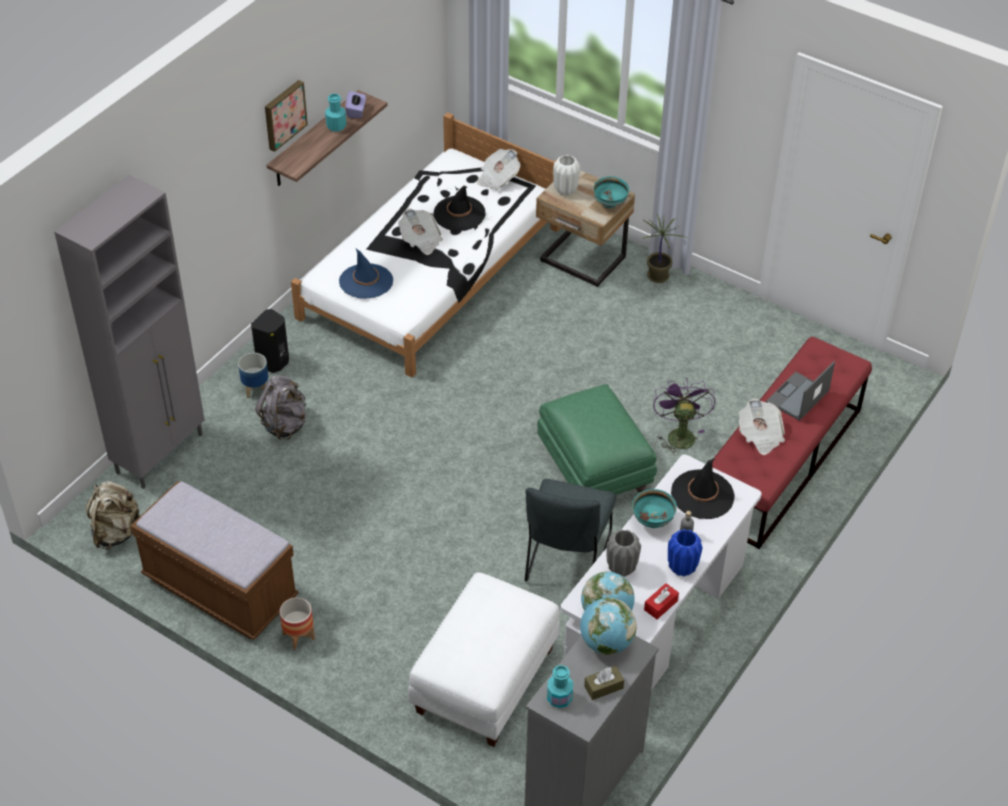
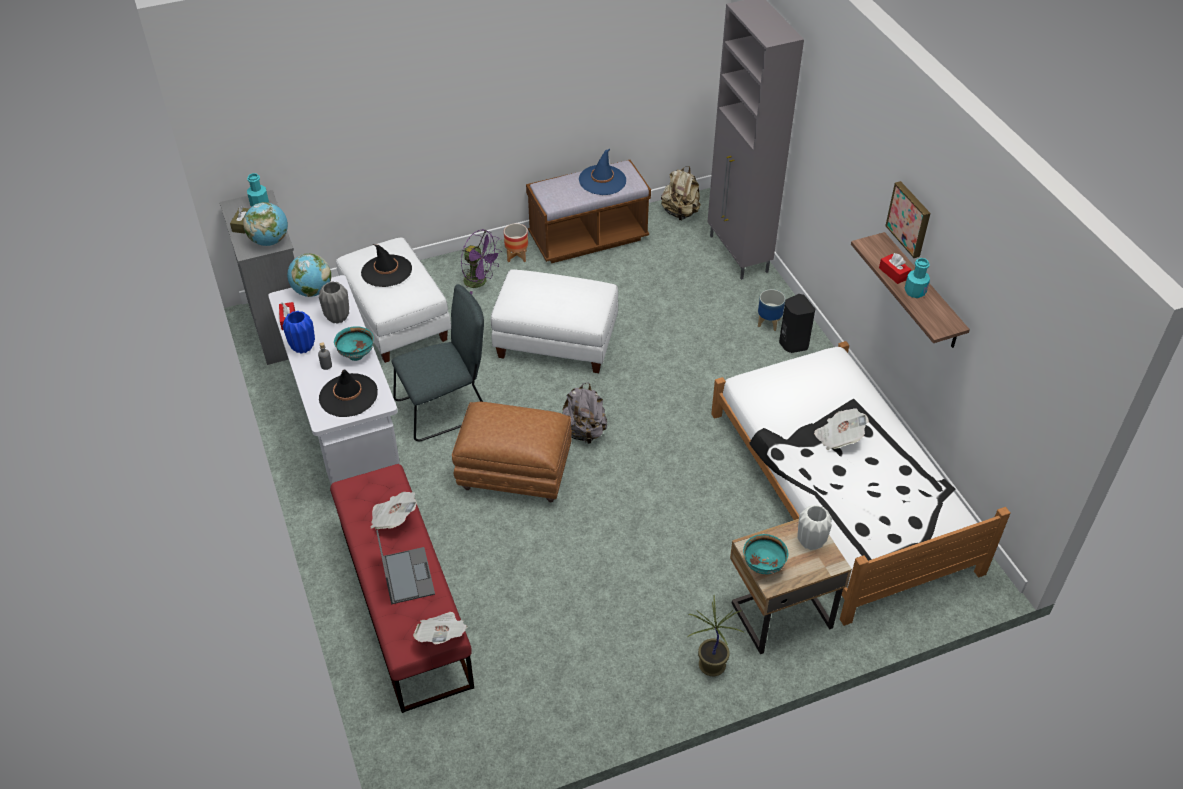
camera: 125 degrees right, 0 degrees up
grey backpack [255,375,306,440] -> grey backpack moved to [562,382,607,444]
blue hat [339,249,393,299] -> blue hat moved to [579,149,626,195]
purple tissue box [345,91,366,118] -> none
black hat [433,186,485,231] -> black hat moved to [361,244,412,287]
newspaper [477,149,520,190] -> newspaper moved to [413,612,468,645]
grey chair [525,479,616,582] -> grey chair turned 105 degrees clockwise [392,284,484,441]
green ottoman [537,384,657,495] -> brown ottoman [452,402,572,502]
purple fan [653,378,715,455] -> purple fan moved to [461,229,502,295]
none -> white ottoman [491,269,618,373]
none -> red tissue box [879,253,911,284]

